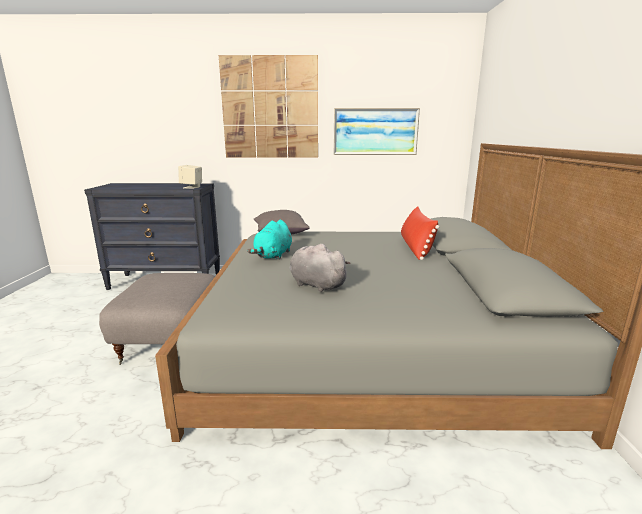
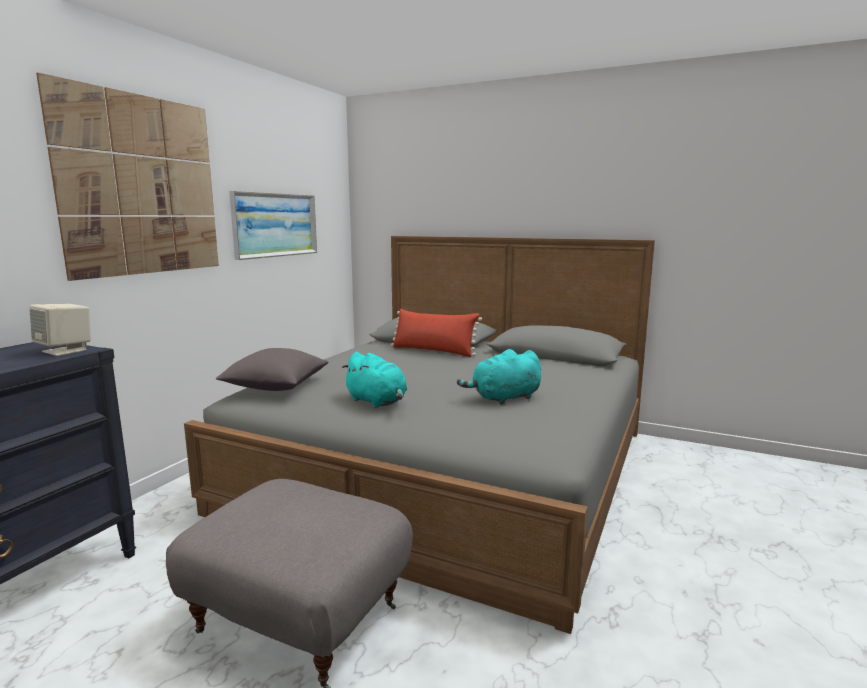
camera: 65 degrees left, 5 degrees down
grey plush toy [289,244,351,292] -> turquoise plush toy [457,349,541,405]

